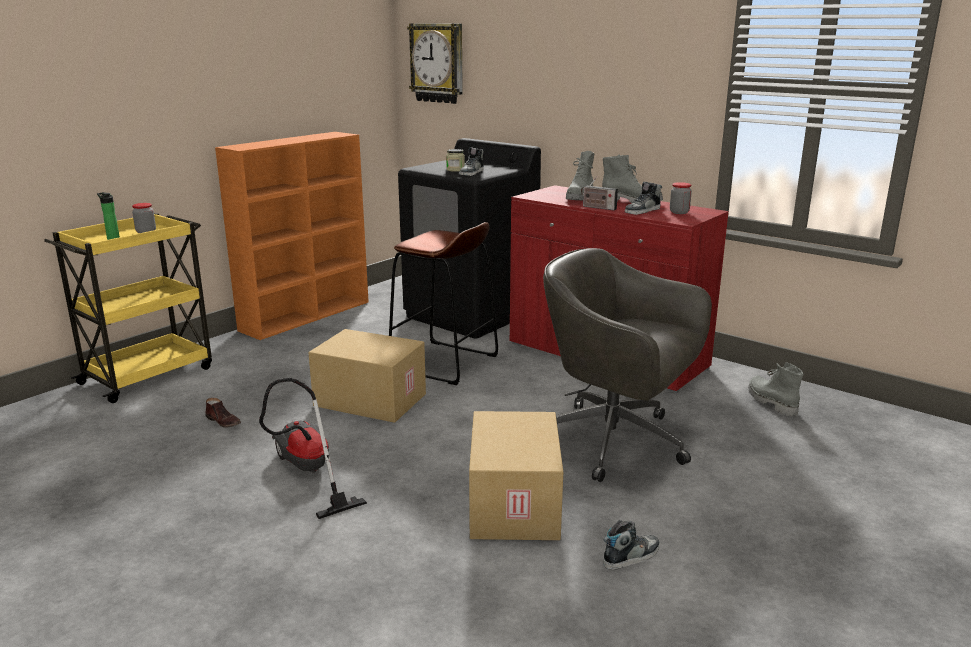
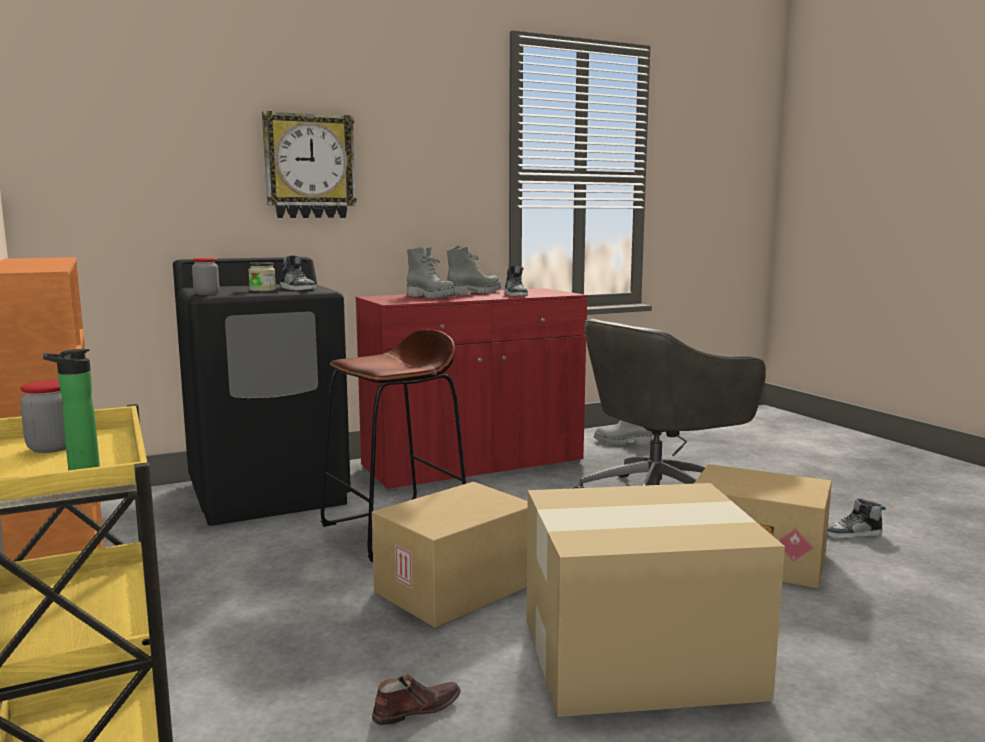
camera: 65 degrees left, 10 degrees down
vacuum cleaner [259,378,367,519] -> cardboard box [527,483,785,717]
wall clock [407,23,463,104] -> wall clock moved to [262,111,357,218]
radio [581,176,618,210] -> none
shoe [603,520,660,570] -> shoe turned 90 degrees counterclockwise [827,498,886,539]
jar [670,182,692,214] -> jar moved to [192,258,219,295]

